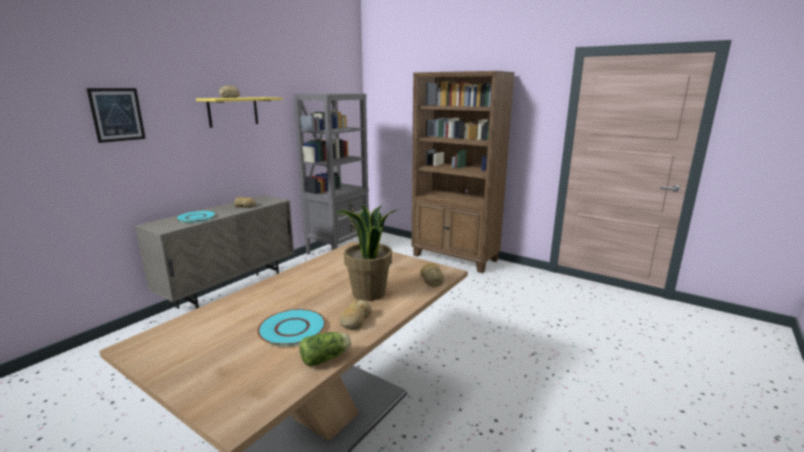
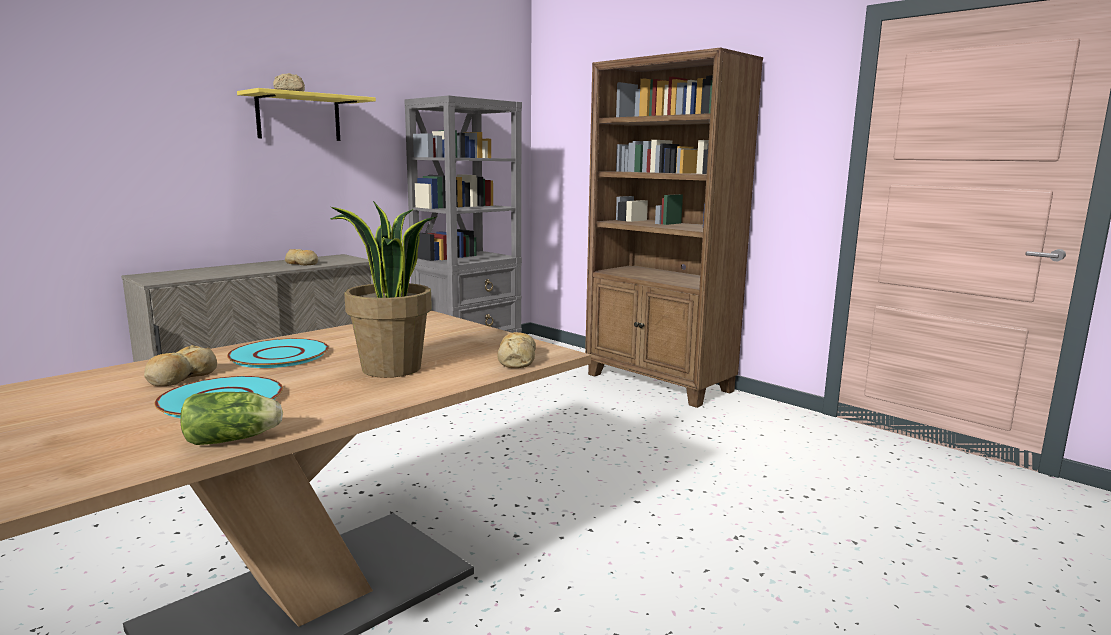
camera: 10 degrees right, 5 degrees down
picture [86,88,146,143] -> none
turquoise plate [175,211,216,223] -> turquoise plate moved to [227,338,329,368]
bread [340,299,372,330] -> bread moved to [144,345,217,386]

